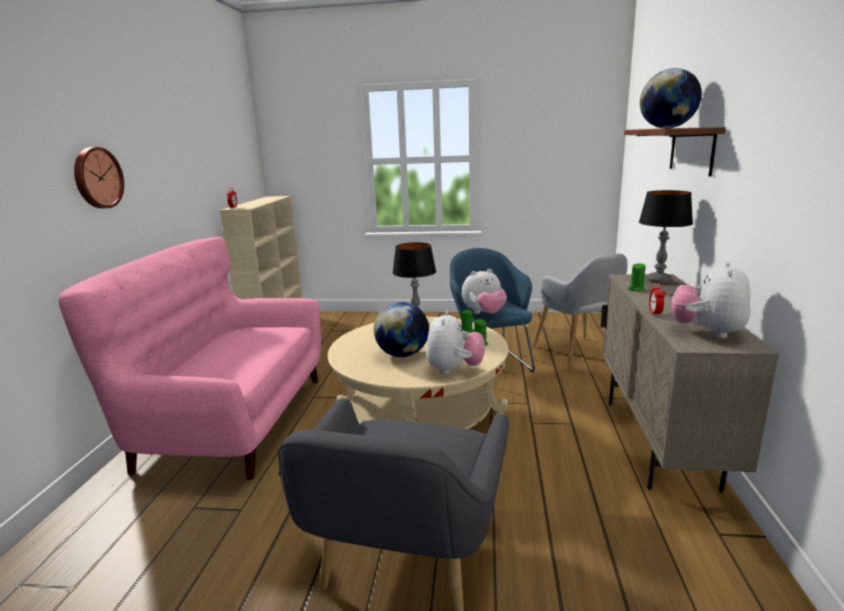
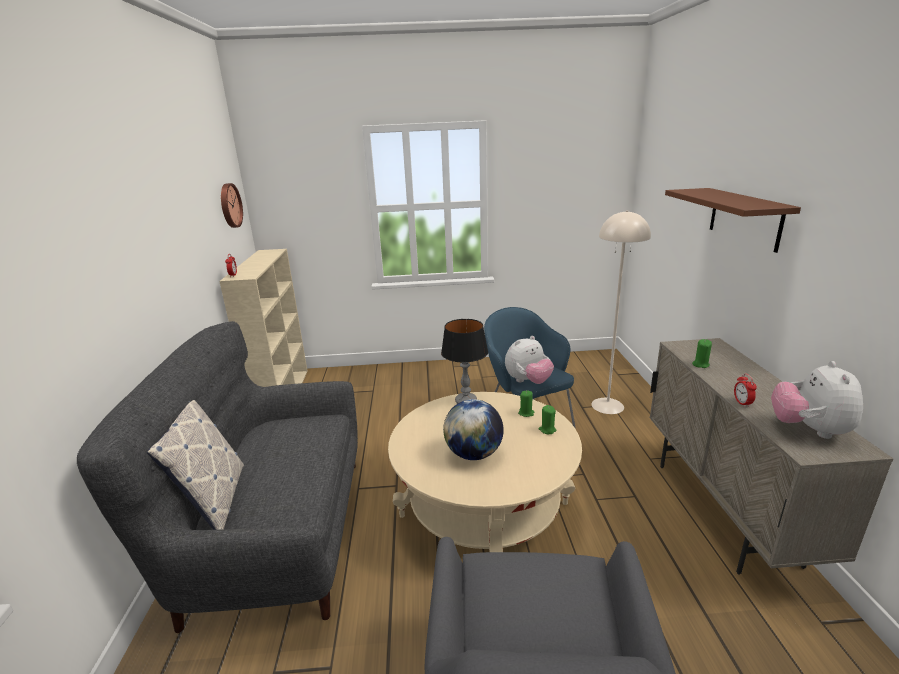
camera: 10 degrees left, 5 degrees up
pink sofa [59,237,321,480] -> grey sofa [77,321,358,633]
wall clock [74,147,124,208] -> wall clock moved to [221,183,243,228]
plush toy [426,310,485,375] -> none
grey armchair [533,254,628,368] -> beige floor lamp [591,210,651,414]
table lamp [639,190,693,283] -> none
globe [640,68,702,128] -> none
none -> pillow [147,400,244,530]

